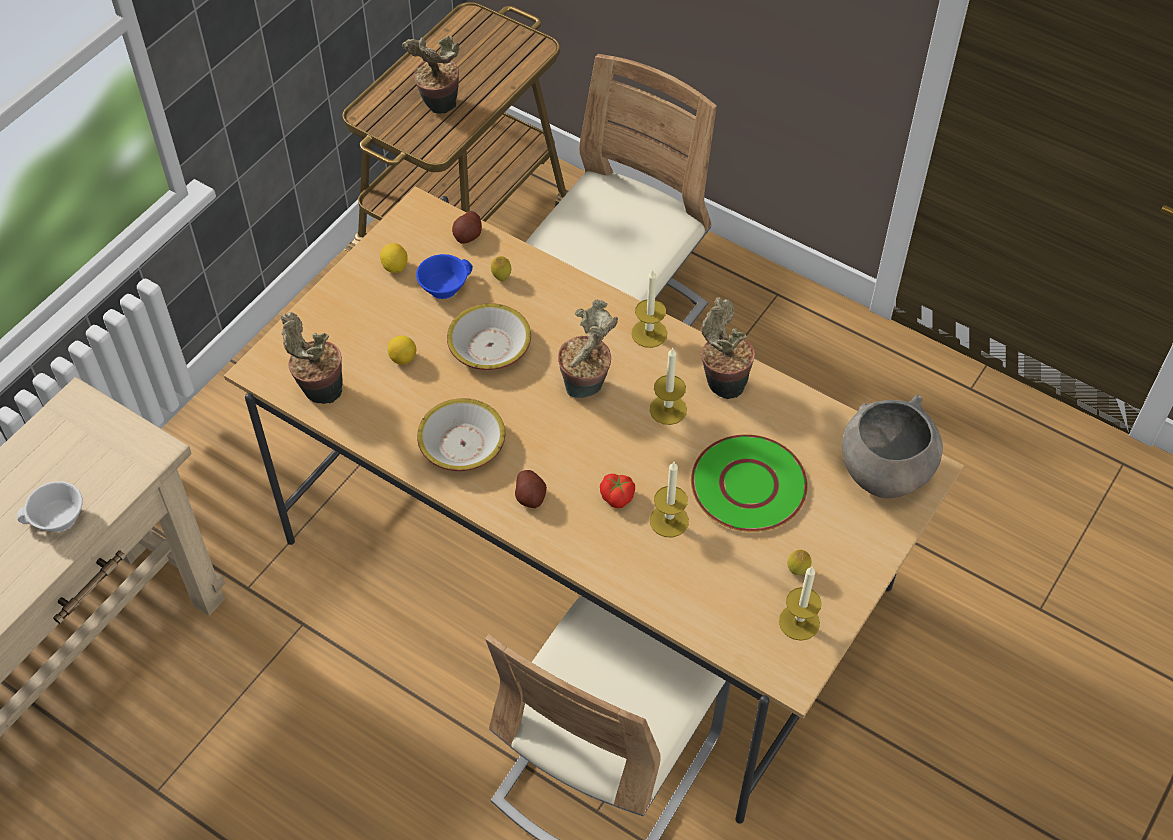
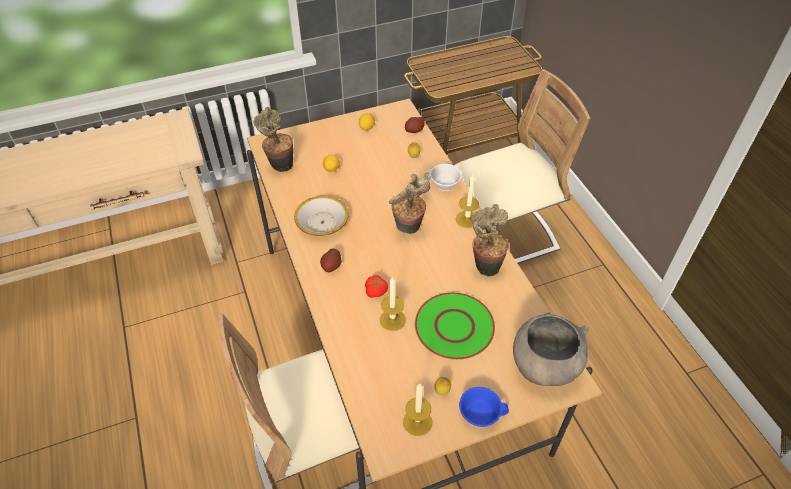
camera: 35 degrees right, 5 degrees down
white cup [17,481,83,532] -> white cup moved to [426,164,462,191]
potted plant [402,36,460,114] -> none
blue cup [416,254,473,299] -> blue cup moved to [459,387,509,427]
bowl [447,303,531,370] -> none
candle [650,347,687,425] -> none

